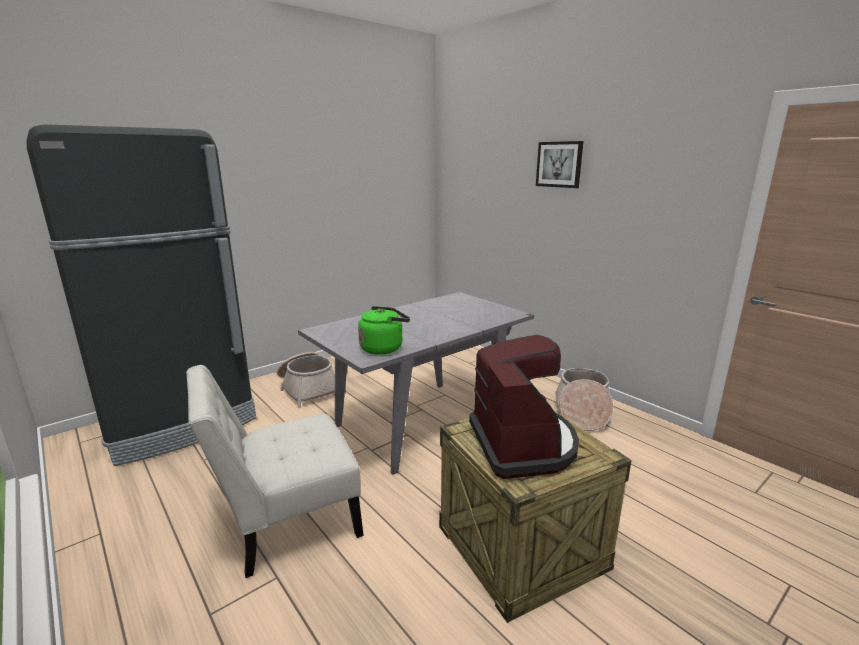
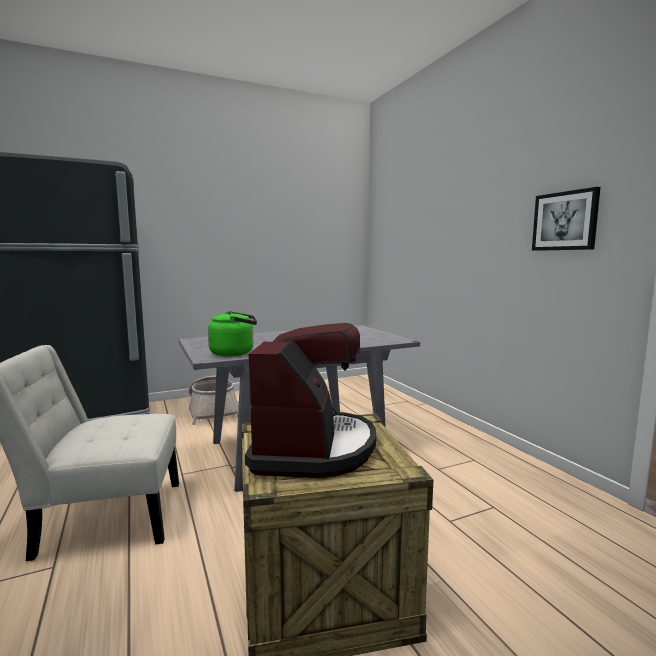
camera: 15 degrees right, 10 degrees down
picture [536,141,583,188] -> picture moved to [532,187,600,251]
basket [555,368,613,431] -> none

